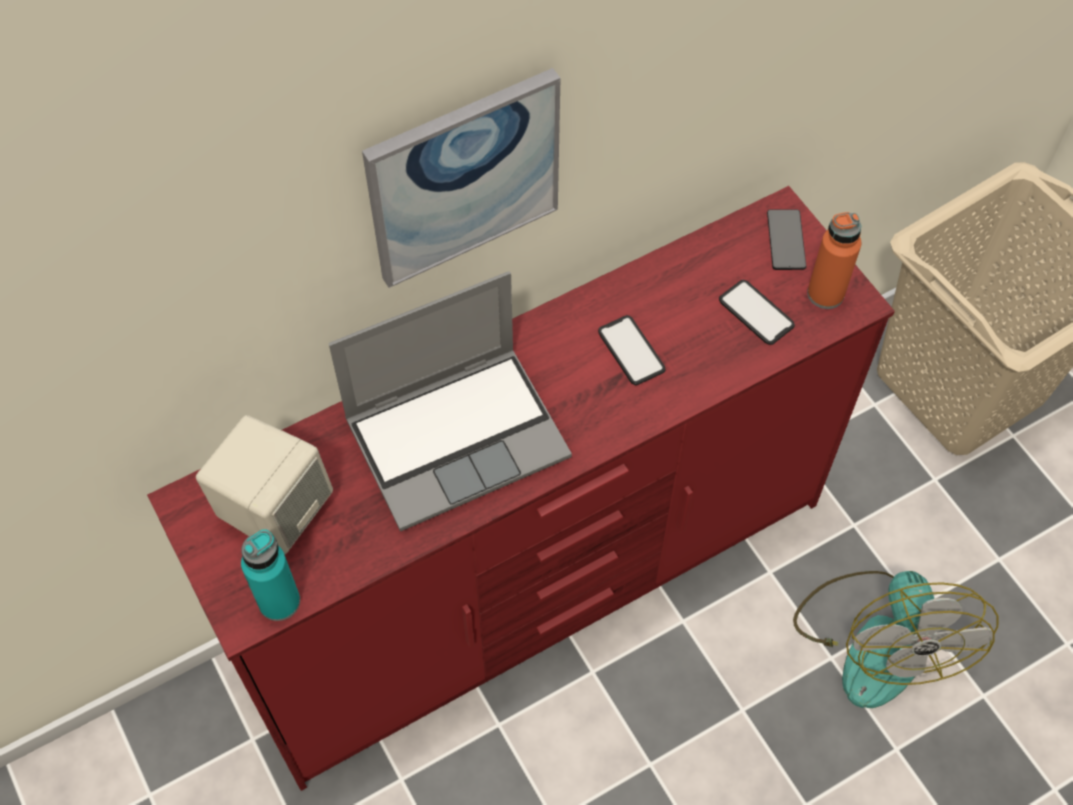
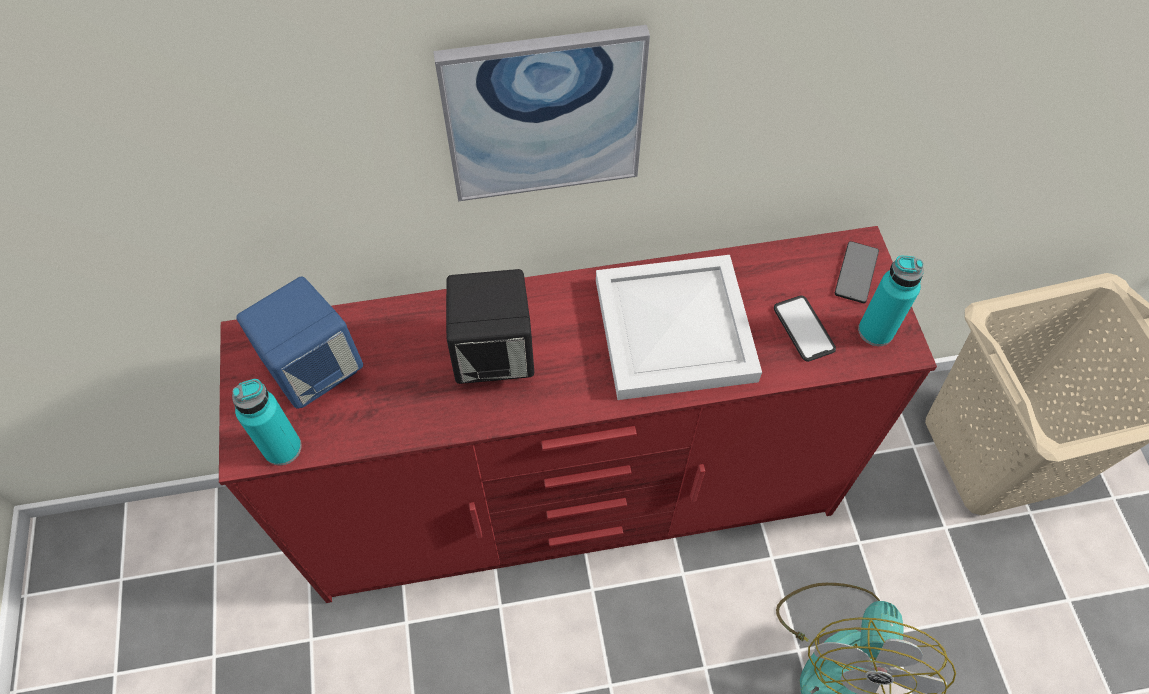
camera: 20 degrees right, 0 degrees up
beige speaker [196,415,333,554] -> blue speaker [236,276,363,409]
laptop [329,271,572,531] -> black speaker [446,269,534,384]
phone [598,315,665,385] -> white tray [596,255,762,400]
orange bottle [807,212,861,309] -> turquoise bottle [858,255,924,346]

